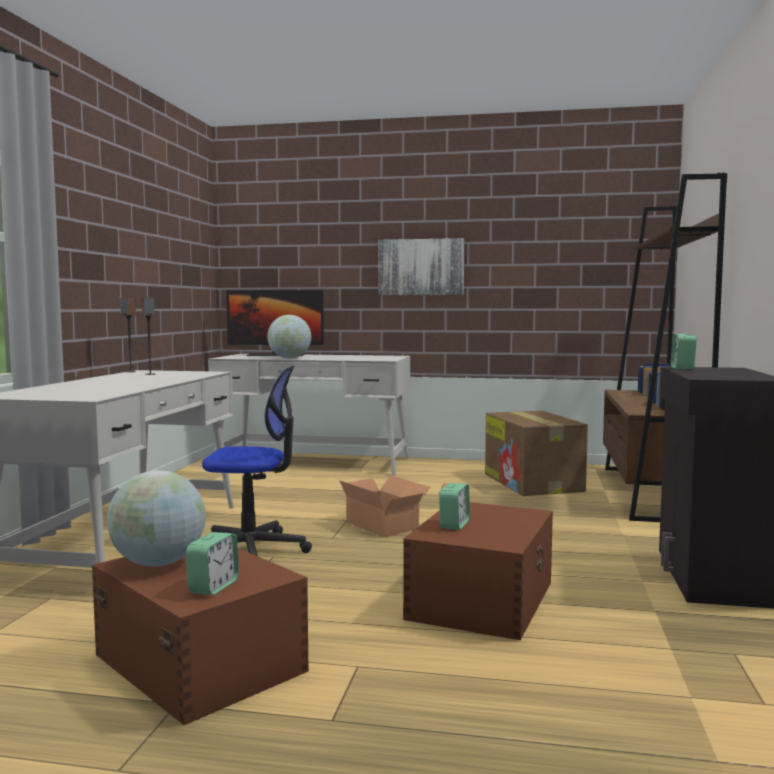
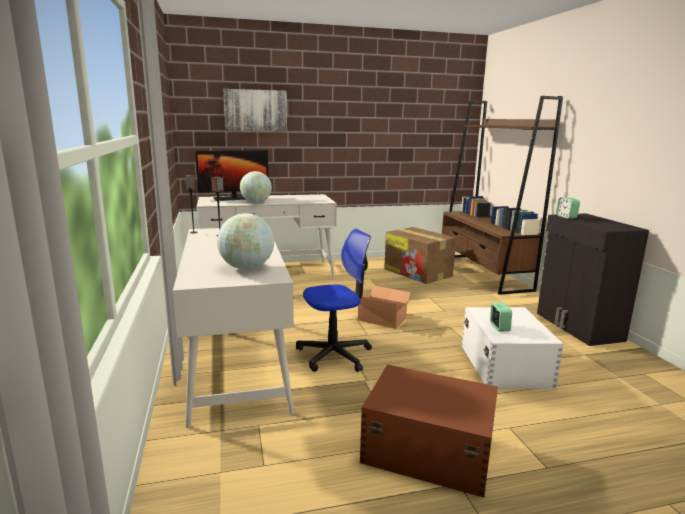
camera: 25 degrees left, 10 degrees up
globe [107,470,206,567] -> globe moved to [217,213,274,270]
alarm clock [186,532,239,595] -> none
picture [378,238,464,295] -> picture moved to [224,89,287,132]
brown storage box [403,502,553,640] -> white storage box [462,307,563,389]

